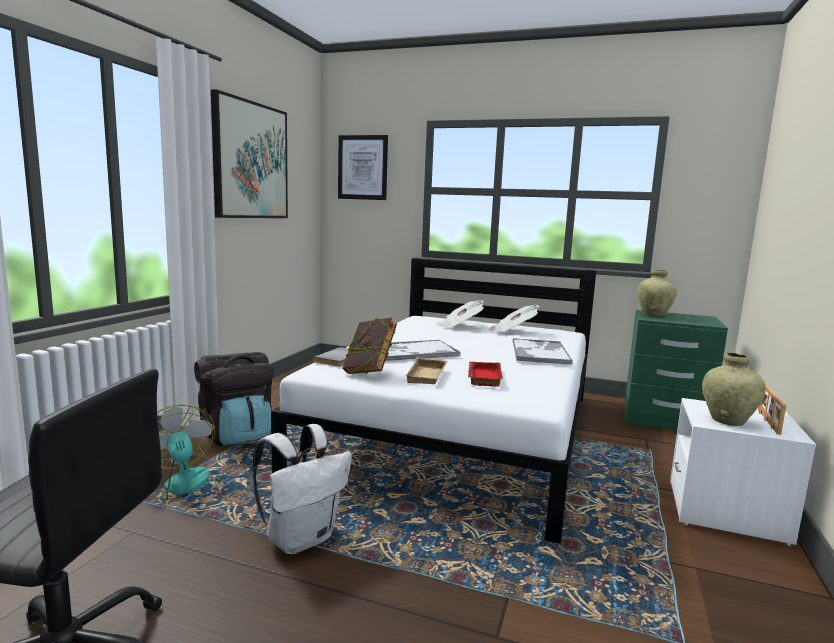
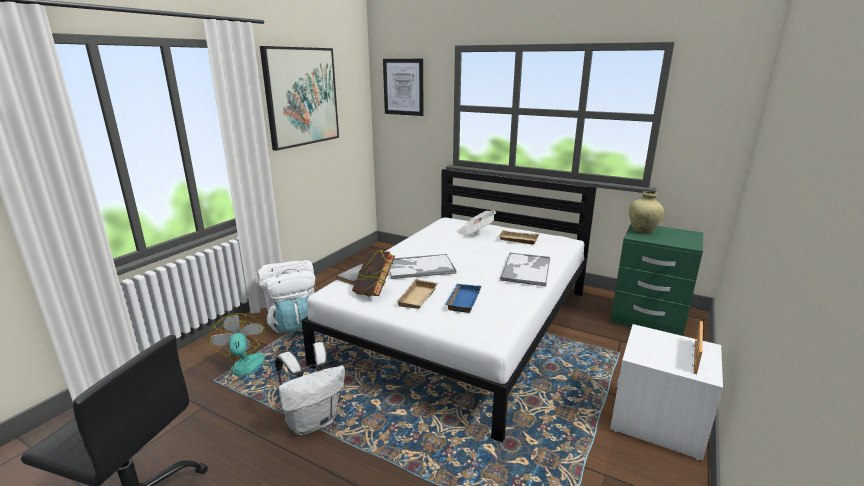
camera: 10 degrees right, 10 degrees up
black backpack [194,352,274,446] -> white backpack [258,260,316,333]
red tray [468,362,503,387] -> blue tray [445,284,481,313]
newspaper [489,305,539,332] -> beige tray [498,230,539,244]
beige vase [702,353,766,426] -> none

